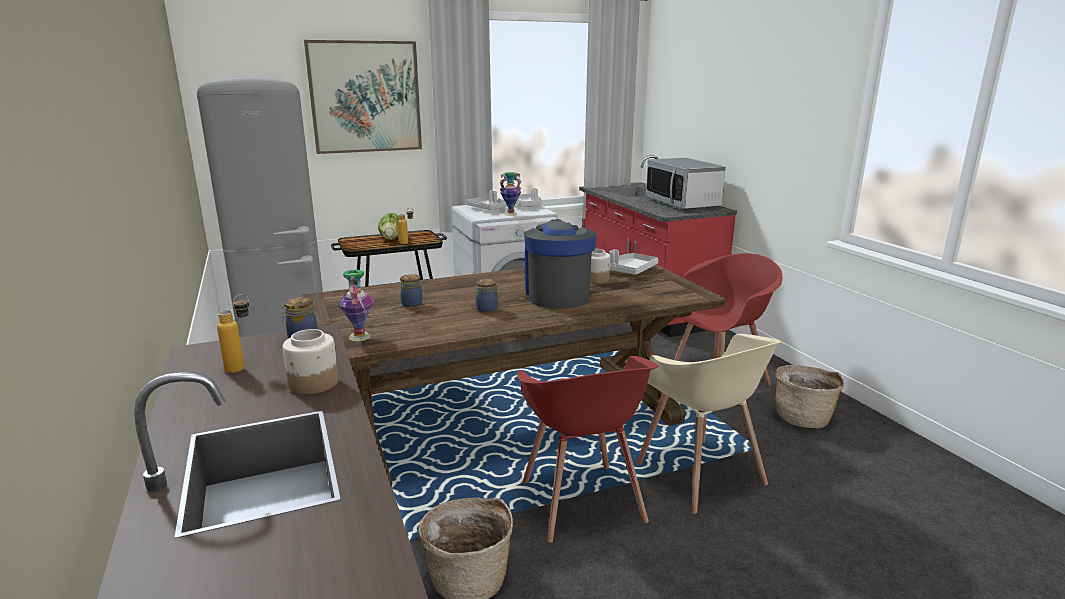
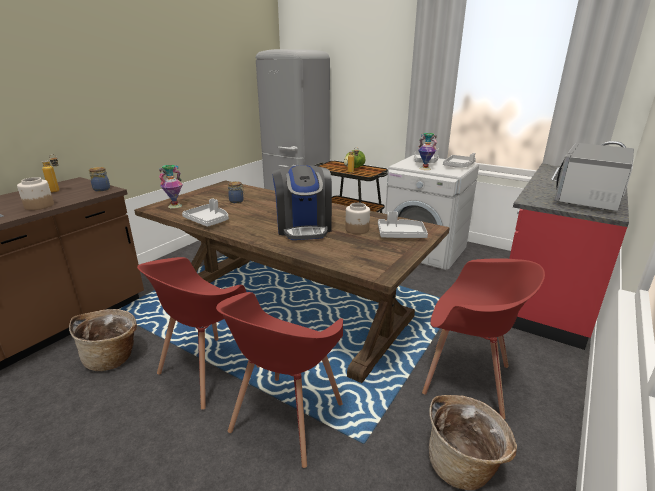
camera: 55 degrees right, 5 degrees up
picture [304,40,422,154] -> none
jar [476,279,500,313] -> none
coffee machine [524,219,597,309] -> coffee machine turned 120 degrees clockwise [272,165,332,240]
beige chair [636,334,782,514] -> red chair [216,292,343,468]
none -> grey tray [182,198,229,227]

